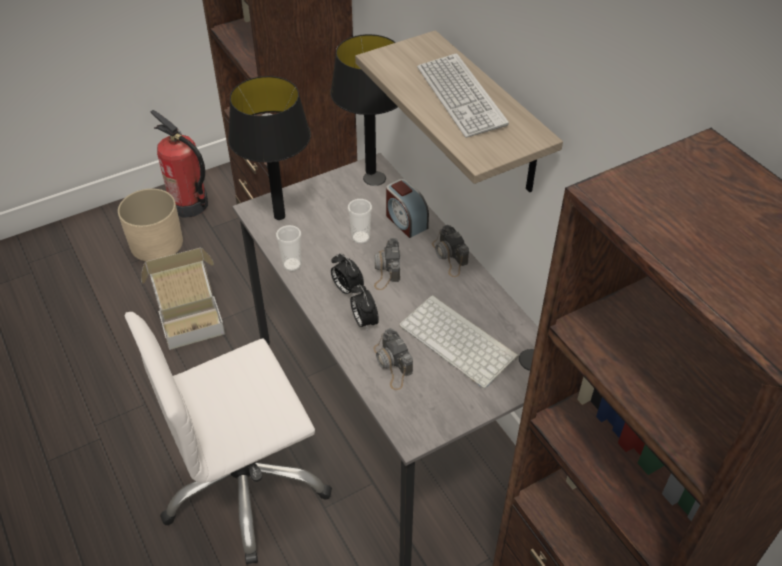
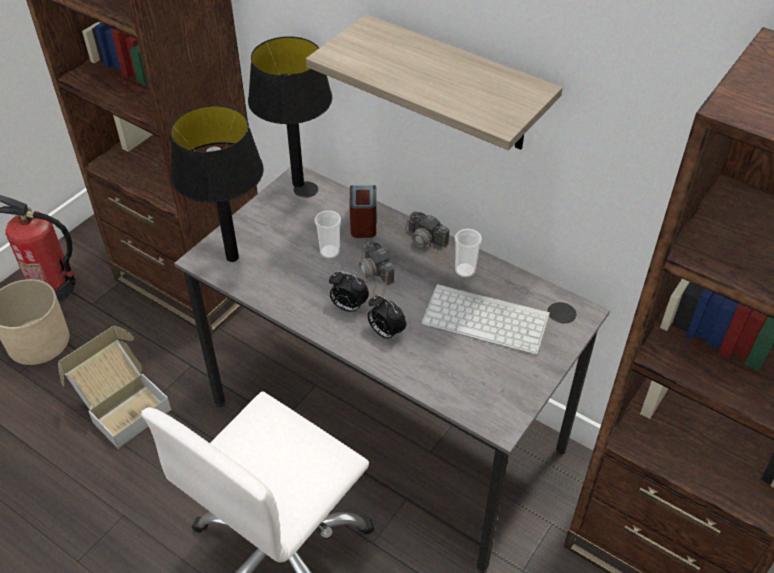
camera: 25 degrees left, 0 degrees up
cup [276,225,302,271] -> cup moved to [455,229,482,278]
camera [374,328,413,390] -> none
alarm clock [386,179,429,238] -> alarm clock turned 120 degrees counterclockwise [350,185,377,238]
keyboard [417,53,509,138] -> none

